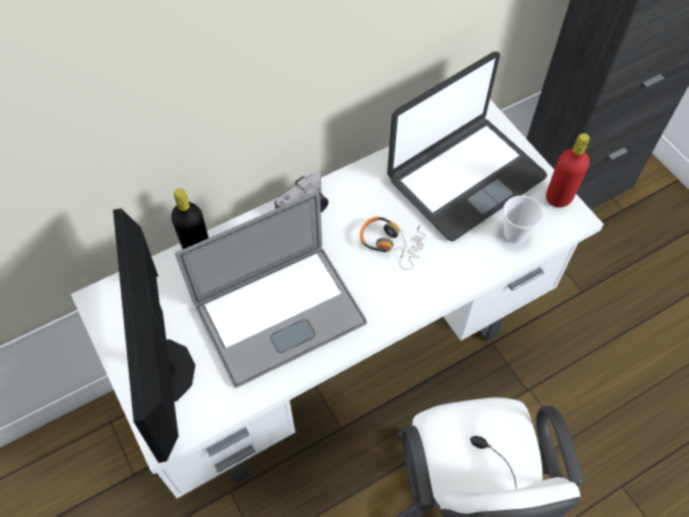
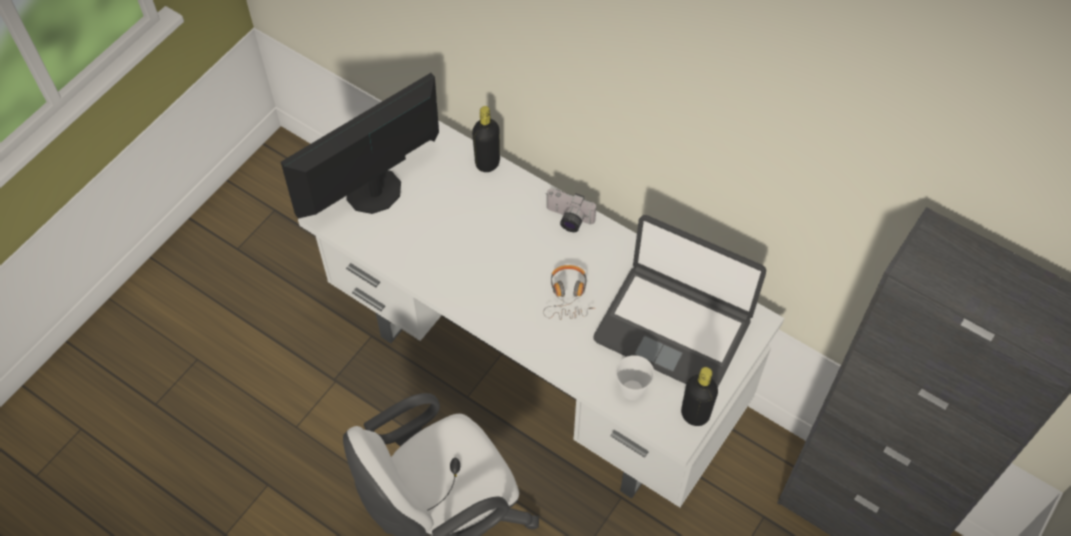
camera: 65 degrees right, 0 degrees up
laptop [175,191,367,388] -> none
red bottle [546,133,590,207] -> black bottle [681,367,718,426]

